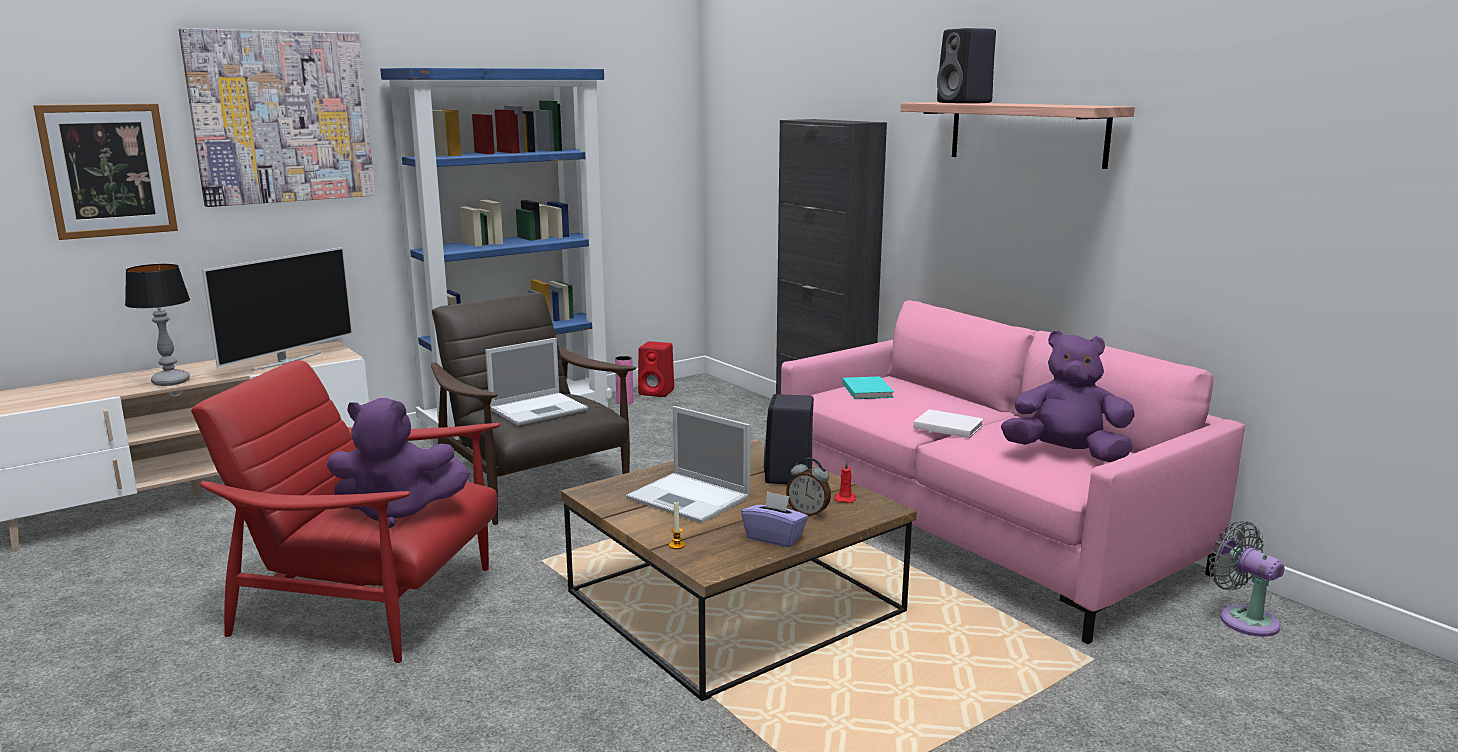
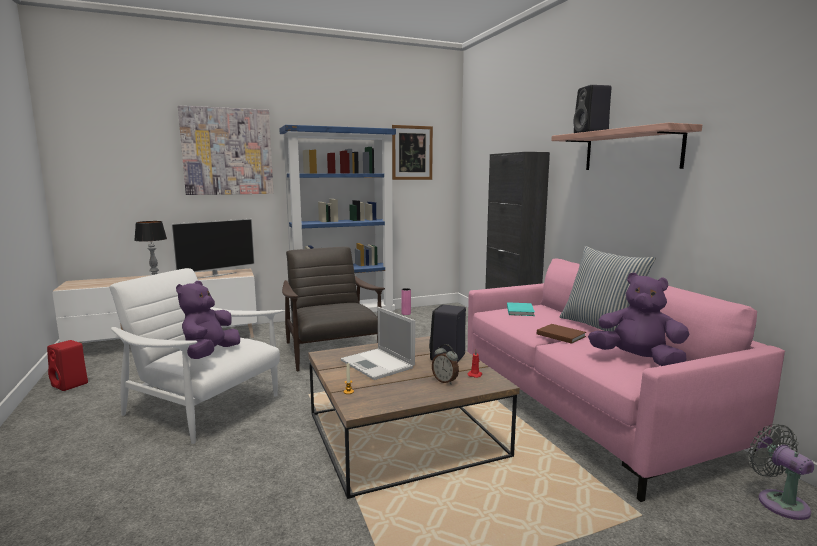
camera: 15 degrees right, 5 degrees down
picture [33,104,178,240] -> picture moved to [392,125,433,180]
red armchair [191,360,500,663] -> white armchair [109,268,283,444]
purple plush toy [327,398,470,528] -> purple plush toy turned 90 degrees clockwise [176,281,240,359]
laptop [485,338,588,426] -> none
red speaker [638,341,674,397] -> red speaker moved to [47,340,88,391]
purple tissue box [741,491,808,548] -> none
white book [913,409,984,438] -> brown book [537,324,586,344]
none -> pillow [560,246,656,331]

